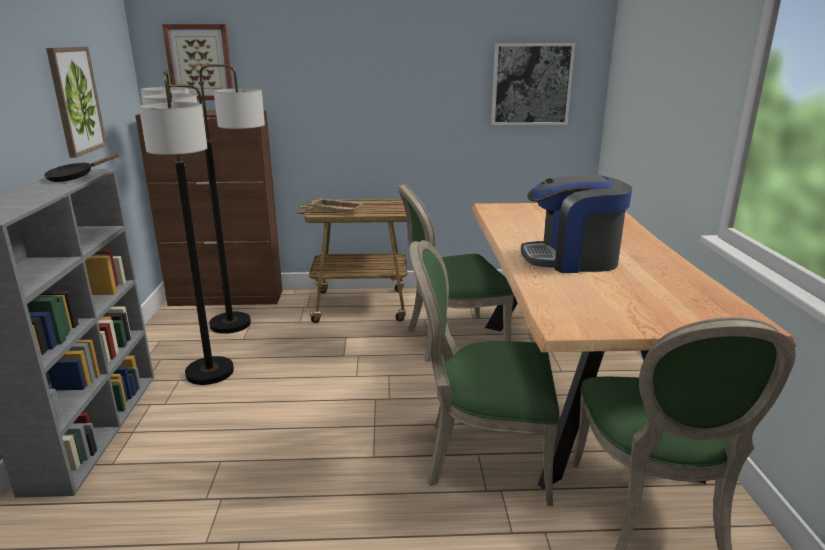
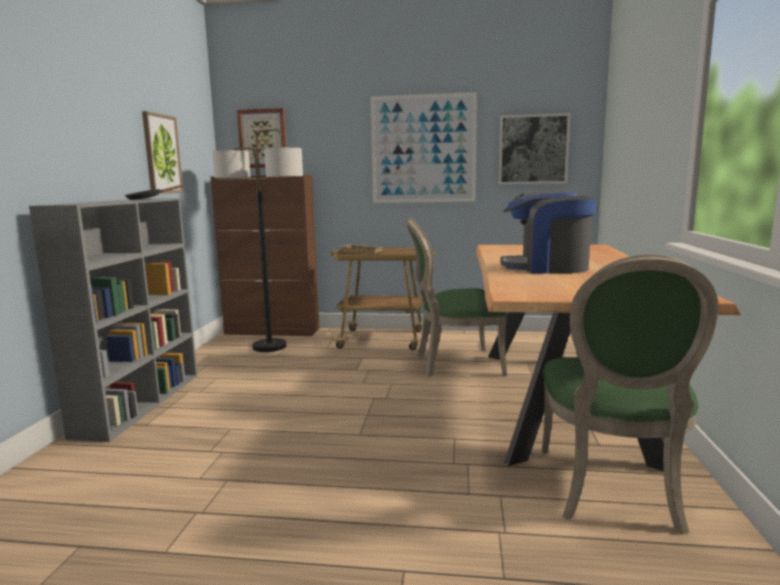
camera: 10 degrees right, 10 degrees down
floor lamp [139,71,234,385] -> none
green chair [409,240,559,506] -> none
none -> picture [370,92,477,203]

